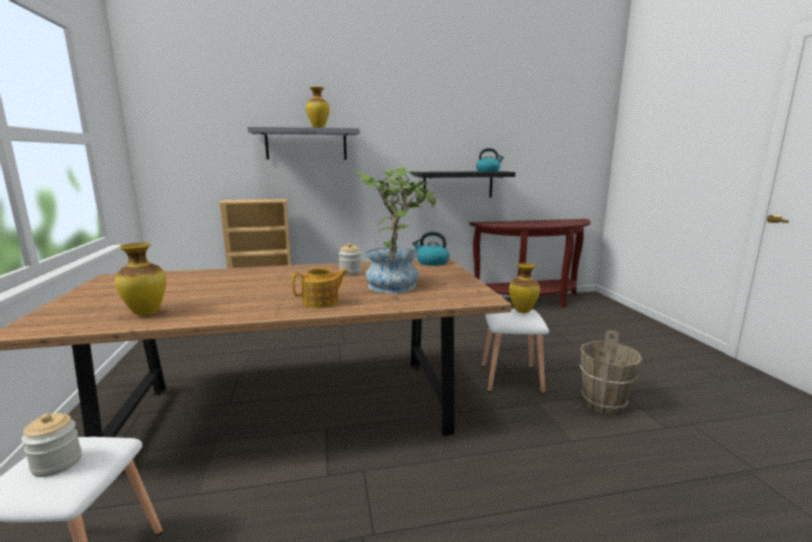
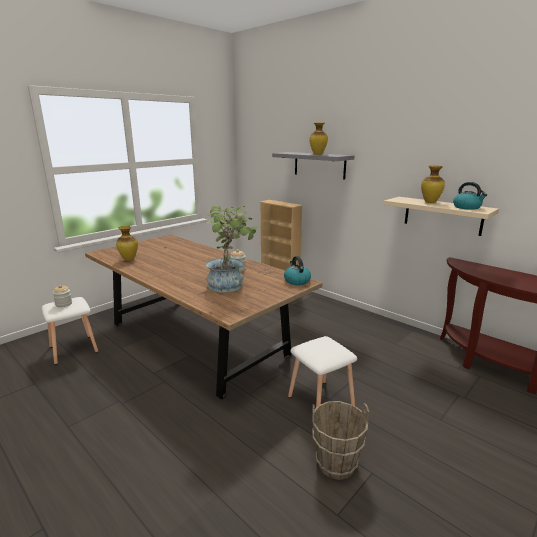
camera: 55 degrees right, 5 degrees up
teapot [292,268,349,308] -> none
black shelf [416,171,515,199] -> beige shelf [383,197,499,236]
vase [509,263,540,313] -> vase moved to [421,166,445,203]

